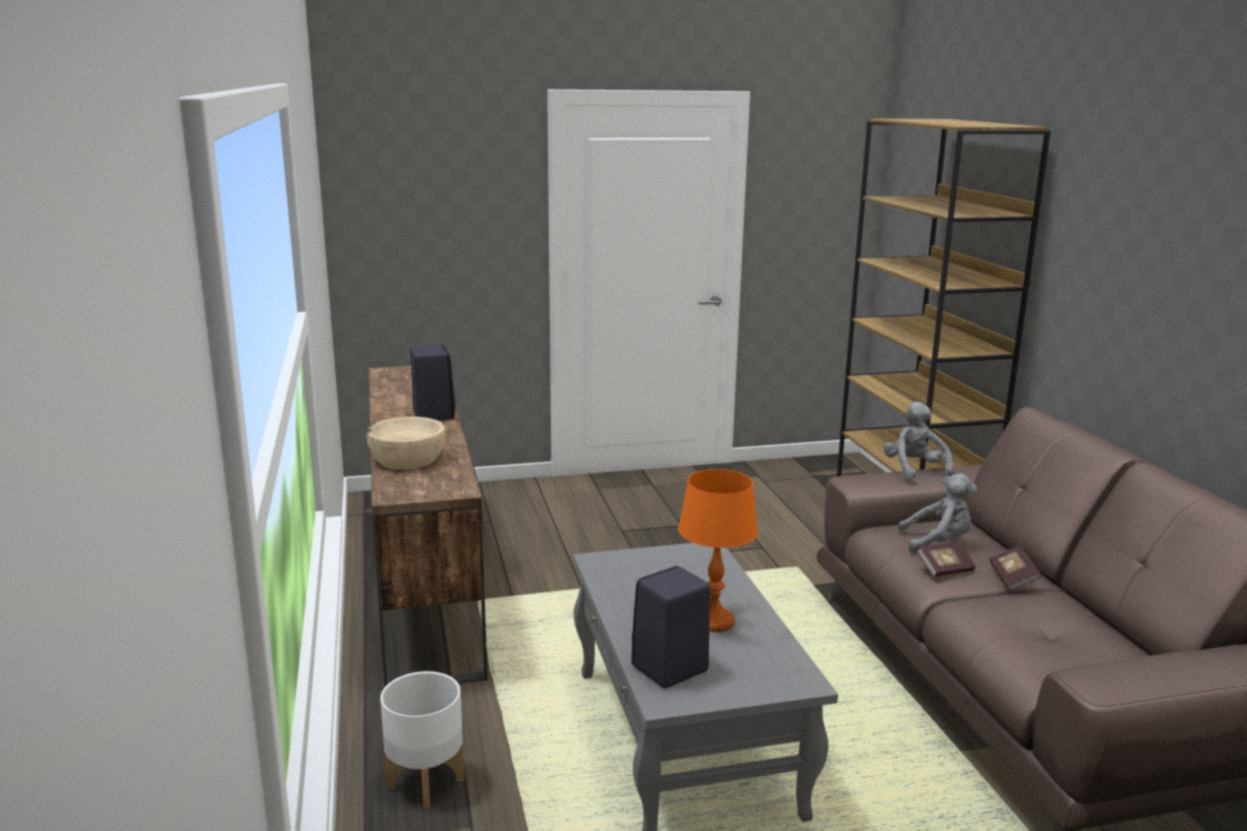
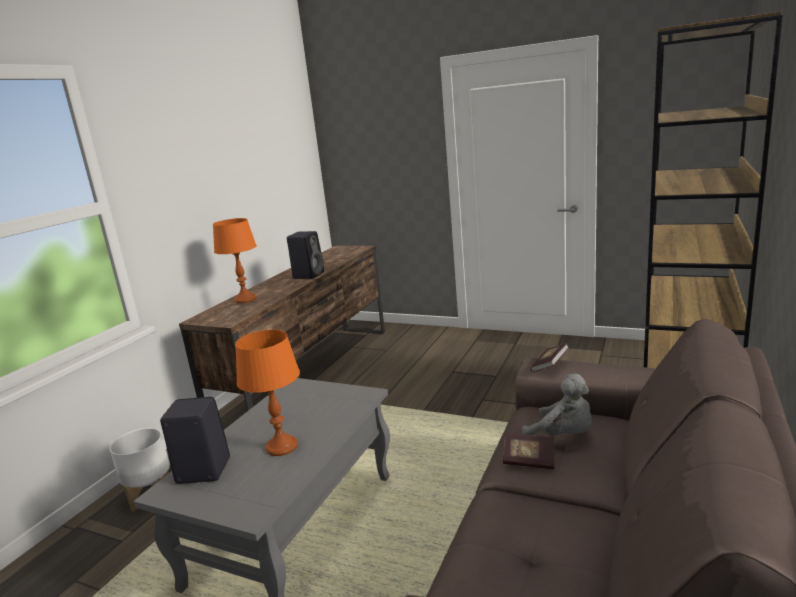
camera: 40 degrees right, 0 degrees up
beige bowl [366,417,445,469] -> orange table lamp [213,218,257,303]
grey plush toy [883,402,953,481] -> none
book [989,546,1041,591] -> book moved to [531,343,569,372]

